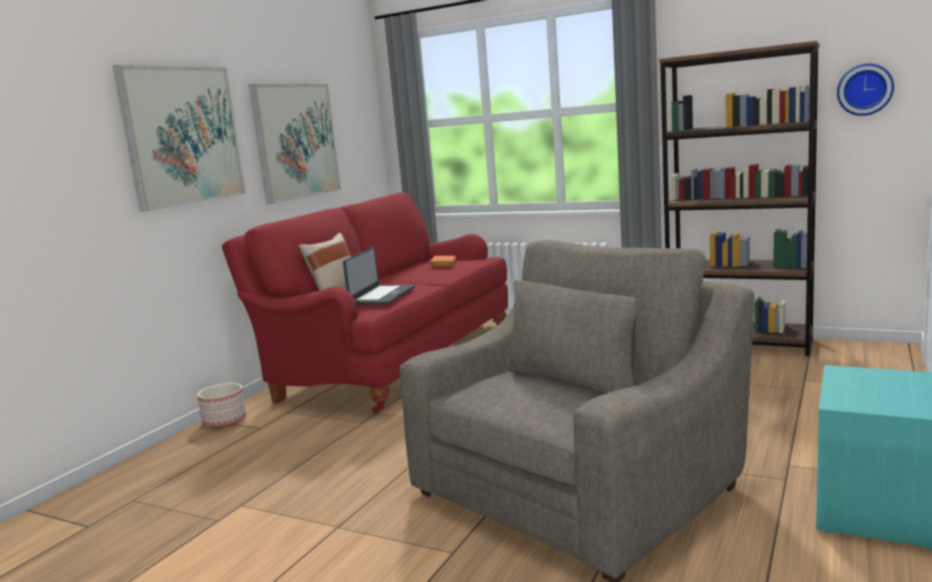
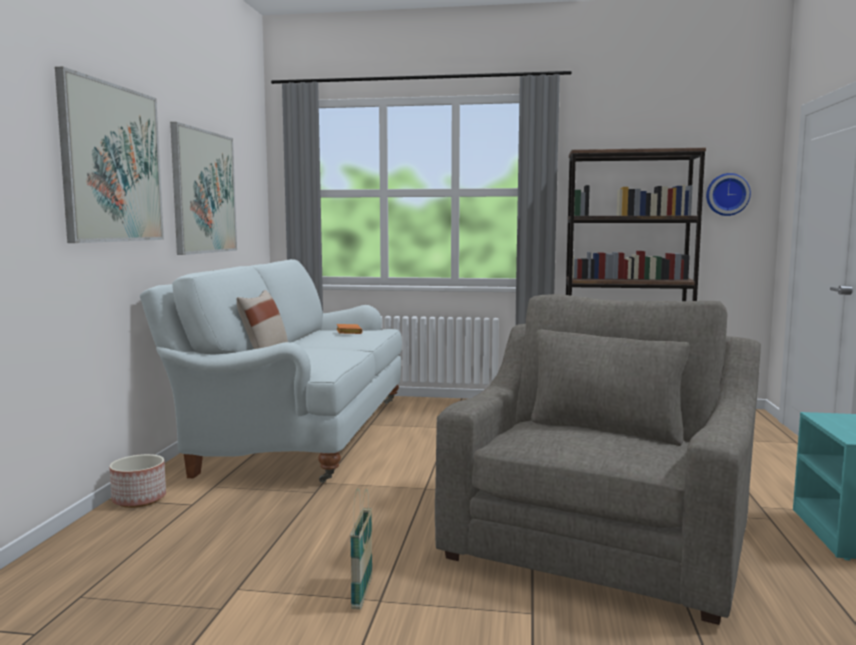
camera: 20 degrees left, 5 degrees down
red sofa [222,192,508,413] -> white sofa [140,259,402,483]
laptop [343,247,415,305] -> none
none -> basket [350,488,372,610]

